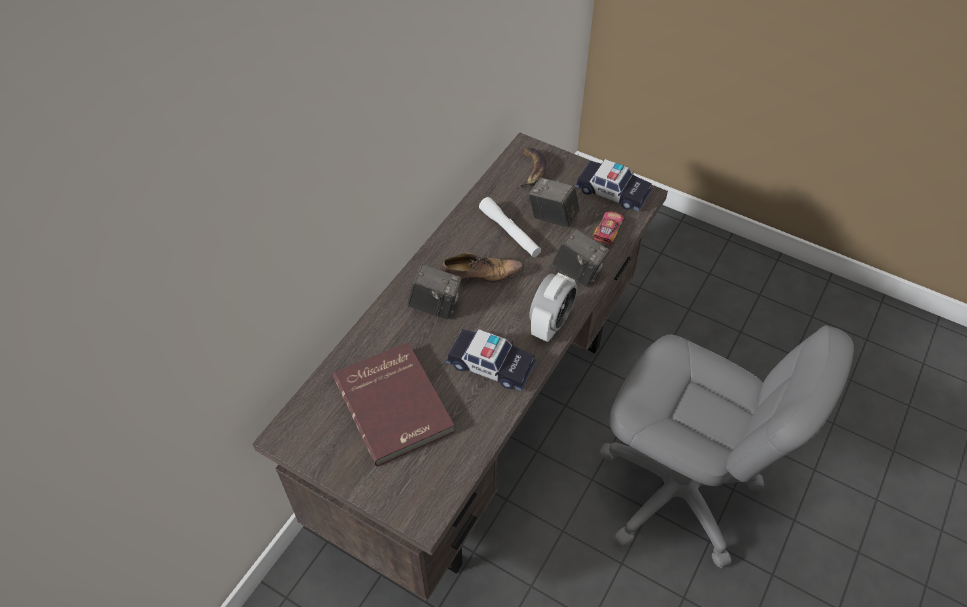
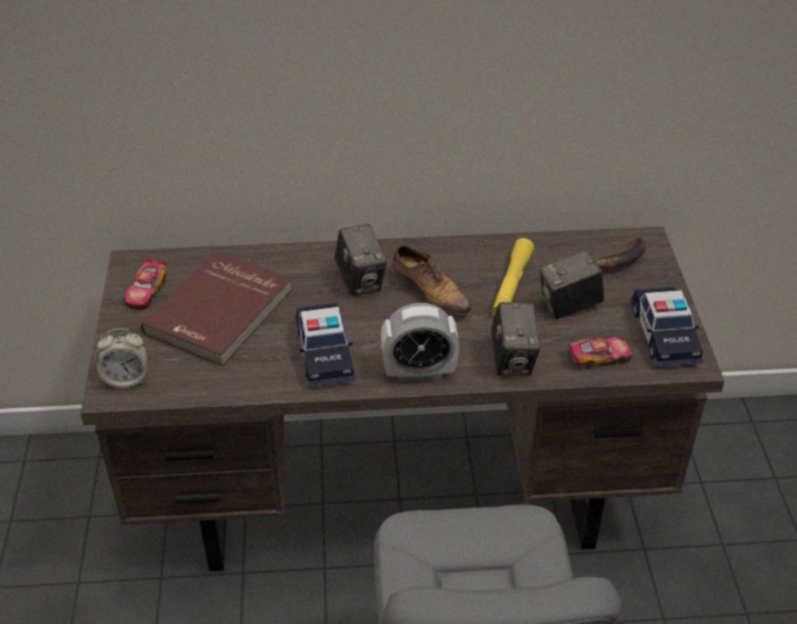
camera: 55 degrees right, 10 degrees down
white flashlight [479,197,541,257] -> yellow flashlight [492,238,534,316]
camera [529,178,580,228] -> camera turned 105 degrees counterclockwise [540,250,604,319]
none -> alarm clock [97,328,147,388]
none -> toy car [124,258,167,310]

